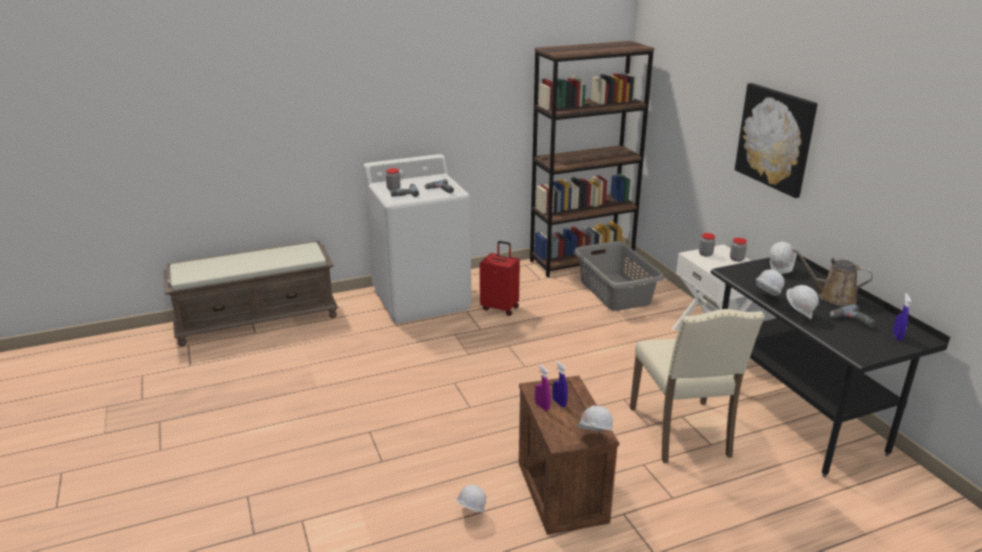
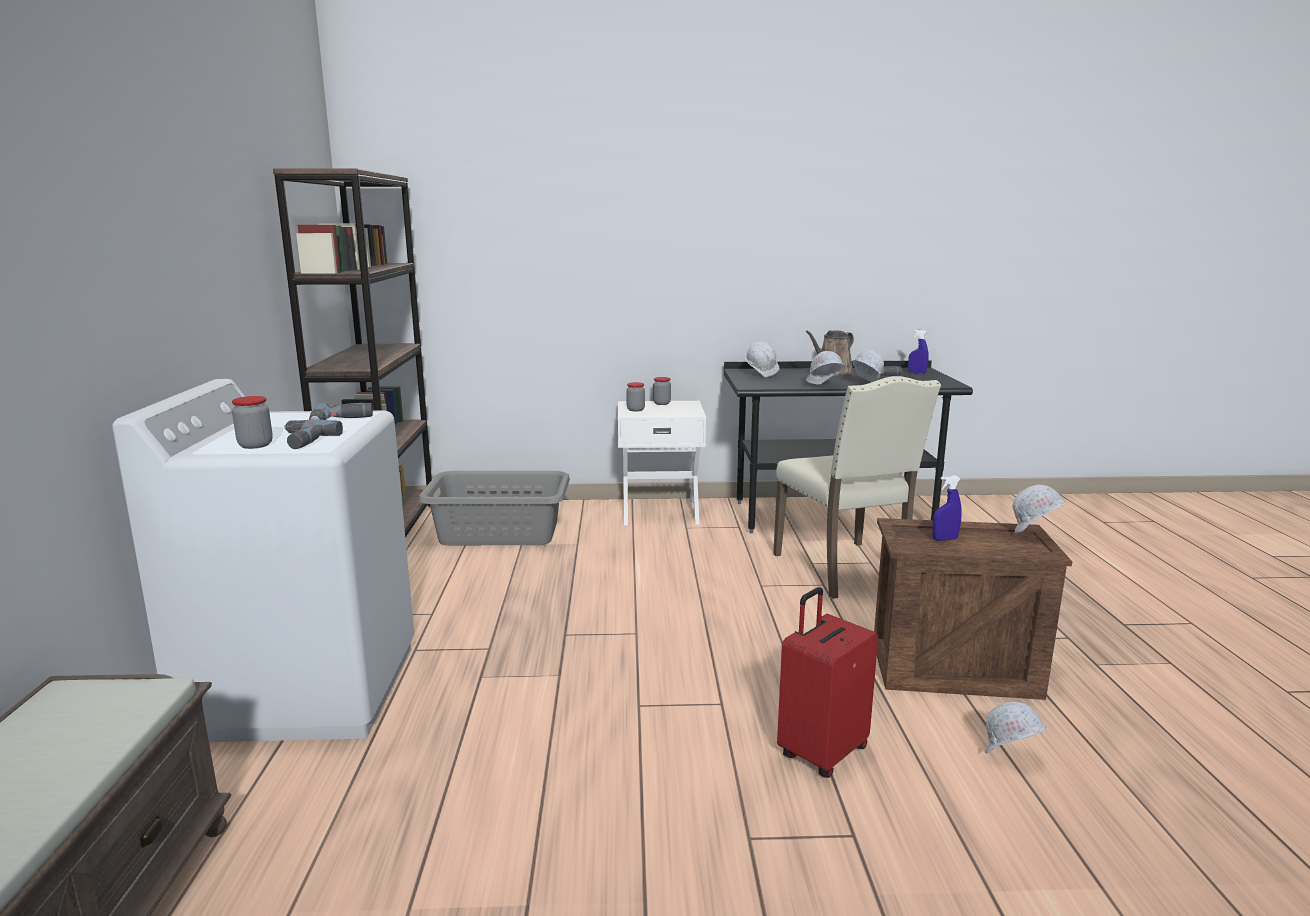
camera: 70 degrees left, 10 degrees down
red suitcase [480,241,520,316] -> red suitcase moved to [777,587,878,778]
purple spray bottle [535,364,551,411] -> none
beige chair [630,309,764,463] -> beige chair turned 60 degrees clockwise [773,376,941,599]
picture [735,83,818,198] -> none

